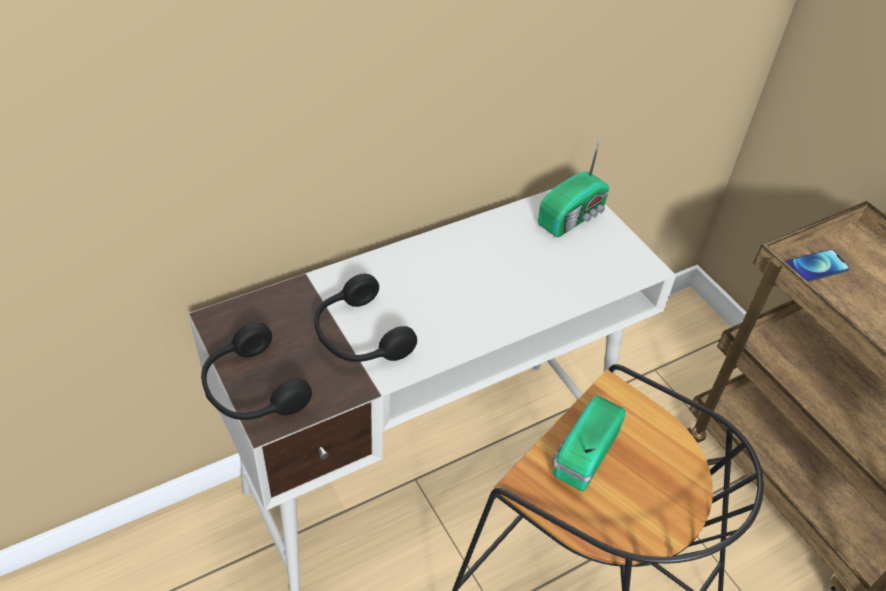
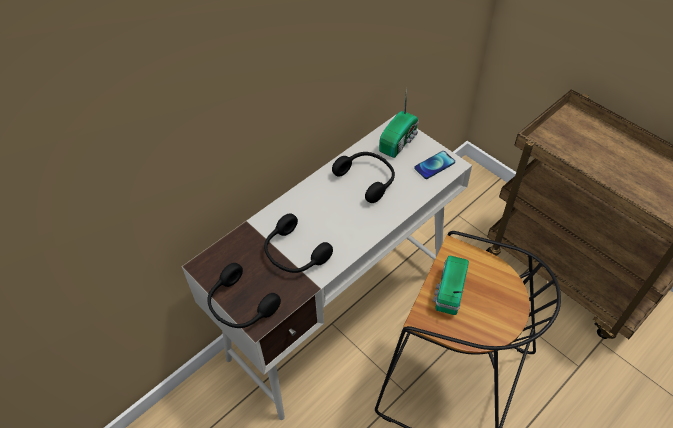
camera: 10 degrees left, 5 degrees up
phone [785,249,850,282] -> phone moved to [414,151,455,179]
none -> black headphones [332,152,395,203]

